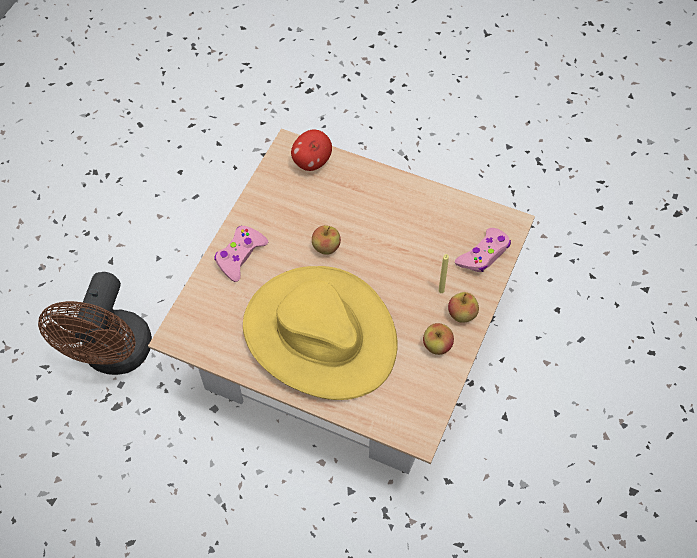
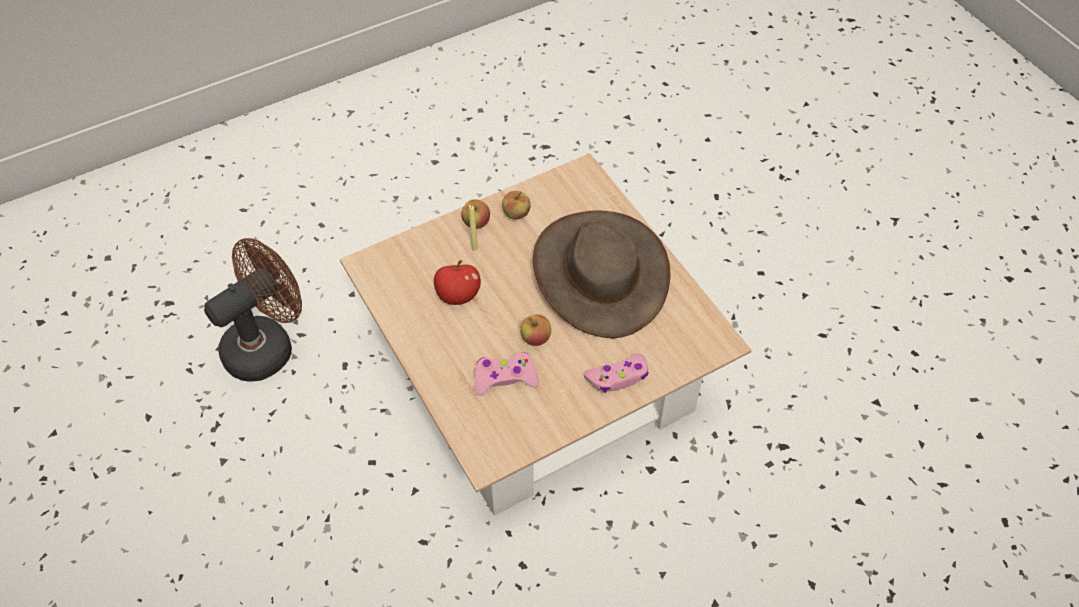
camera: 145 degrees left, 5 degrees down
brown fan [38,272,152,375] -> brown fan moved to [204,238,302,382]
yellow hat [243,266,397,400] -> brown hat [533,210,671,338]
apple [291,130,332,171] -> apple moved to [434,260,481,305]
pink game controller [455,228,511,272] -> pink game controller moved to [474,352,539,396]

